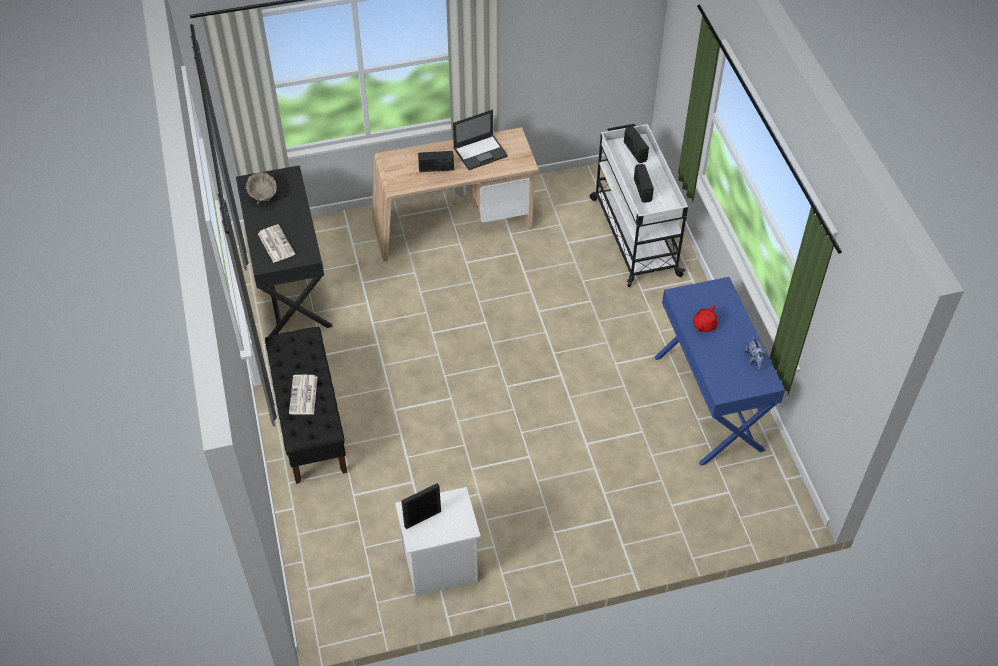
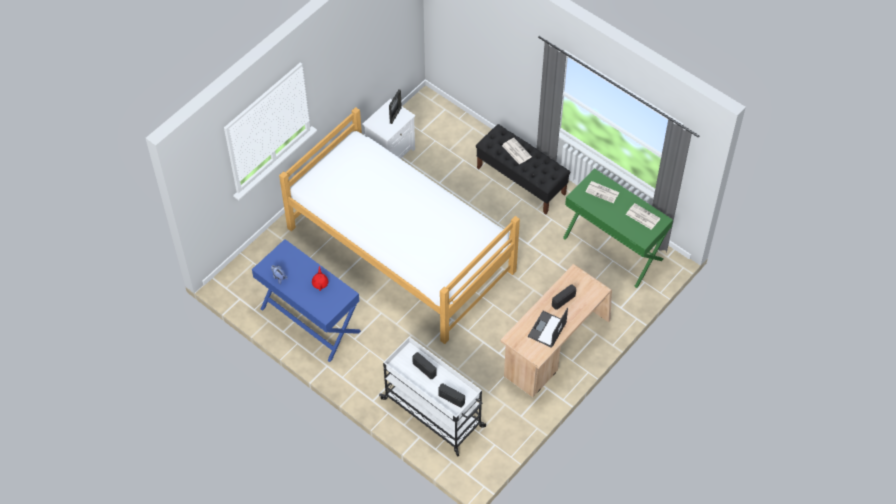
camera: 145 degrees right, 5 degrees up
black desk [236,165,332,336] -> green desk [563,168,673,288]
beige bowl [246,172,277,205] -> newspaper [626,203,661,230]
none -> bed [279,107,520,344]

